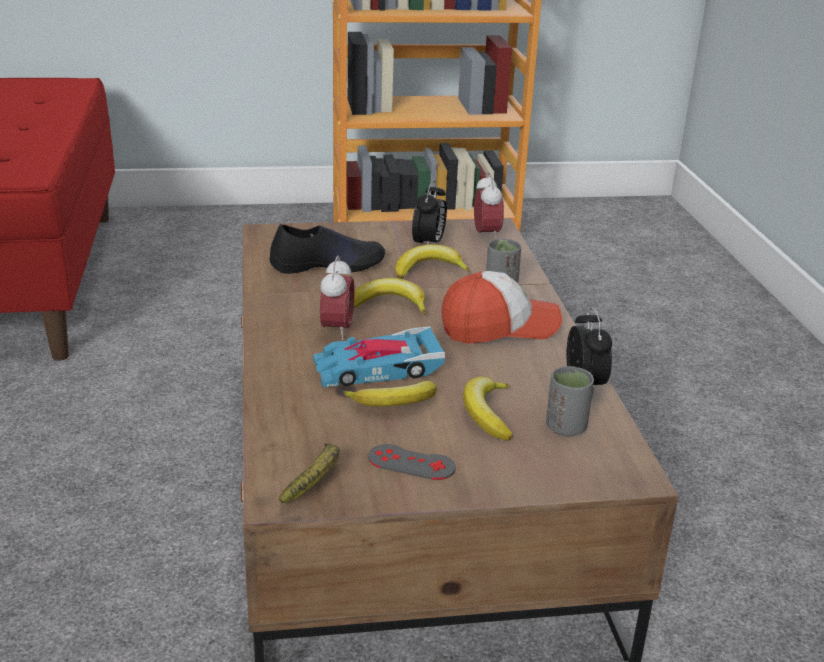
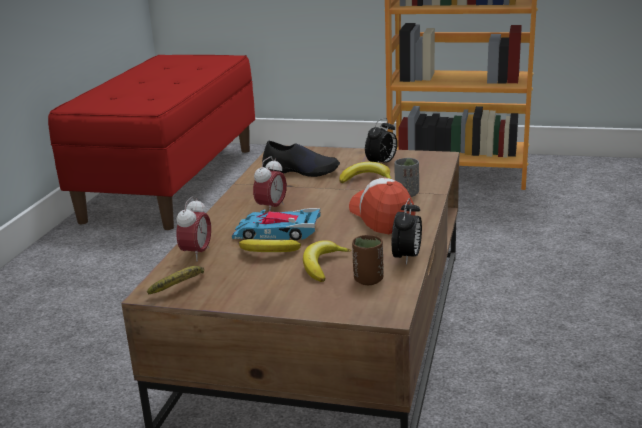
camera: 25 degrees right, 5 degrees down
banana [354,278,426,315] -> none
grey game controller [368,444,456,480] -> none
cap [441,271,562,344] -> cap turned 120 degrees counterclockwise [349,178,415,234]
alarm clock [474,173,504,239] -> alarm clock moved to [176,196,211,261]
grey cup [546,366,594,437] -> brown cup [352,235,384,285]

